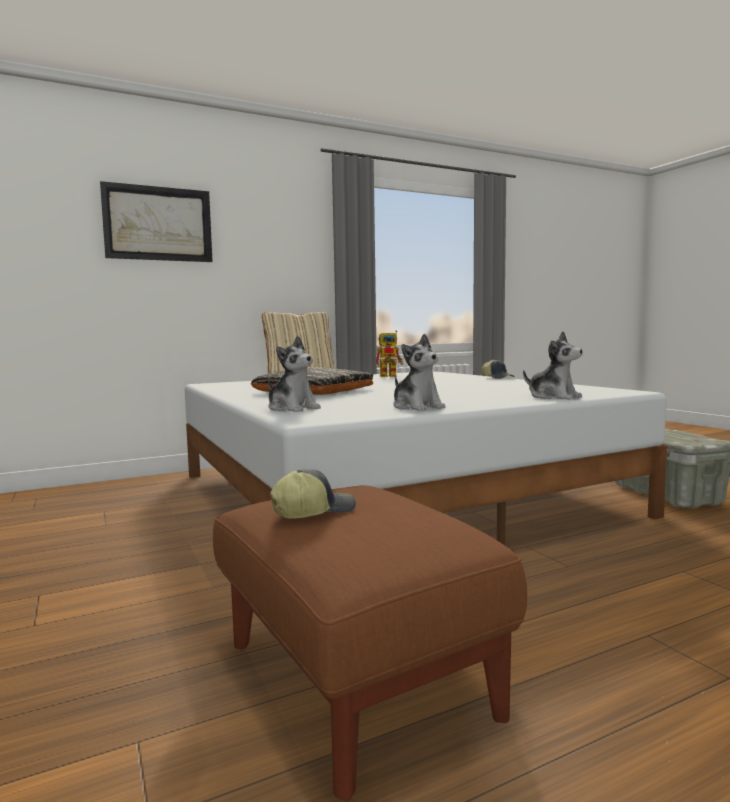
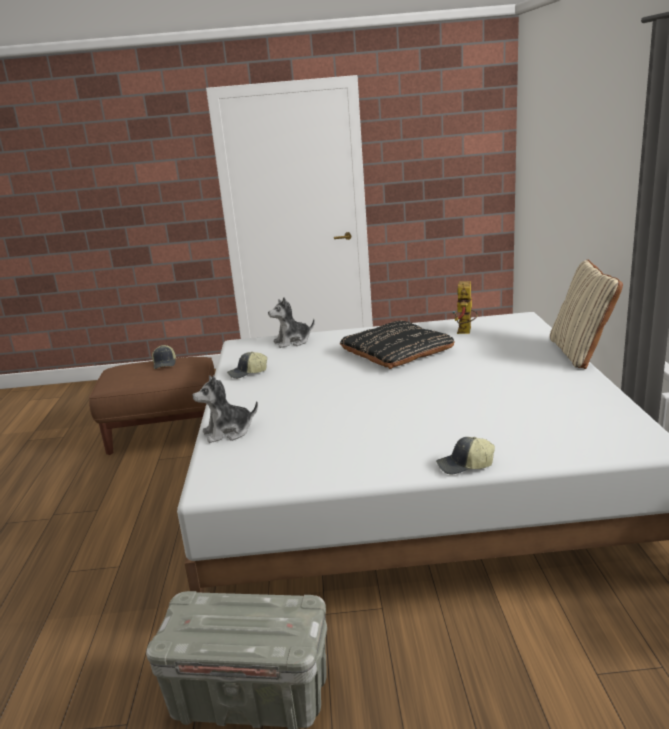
camera: 115 degrees right, 15 degrees up
picture [100,181,213,262] -> none
toy robot [375,330,403,377] -> toy robot moved to [453,281,478,334]
plush toy [393,334,446,411] -> cap [227,352,267,379]

